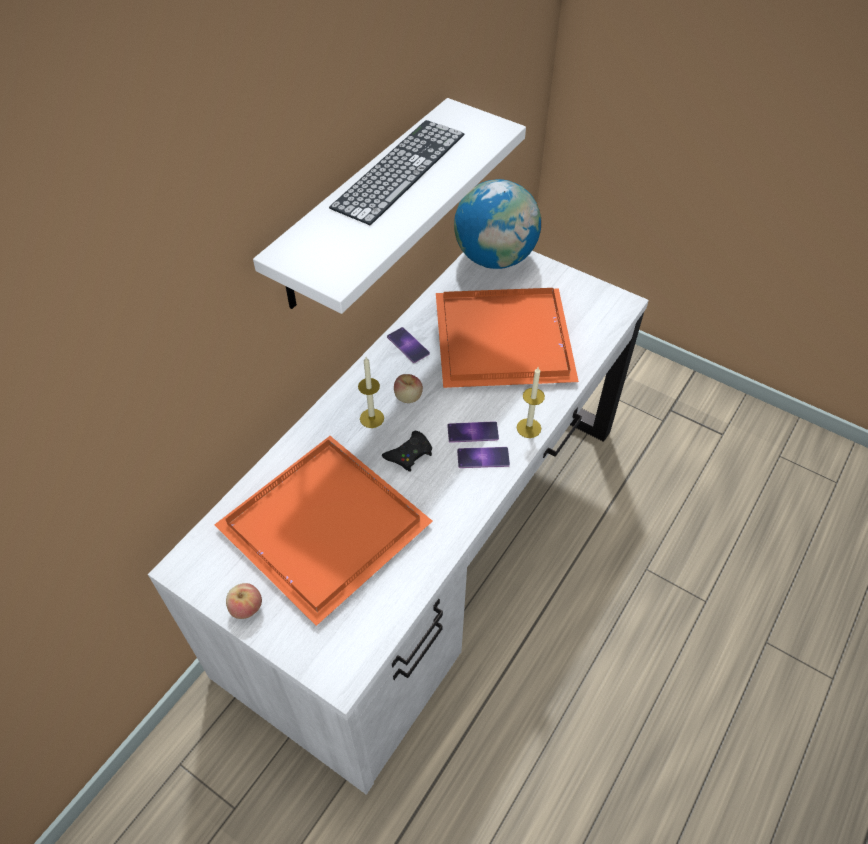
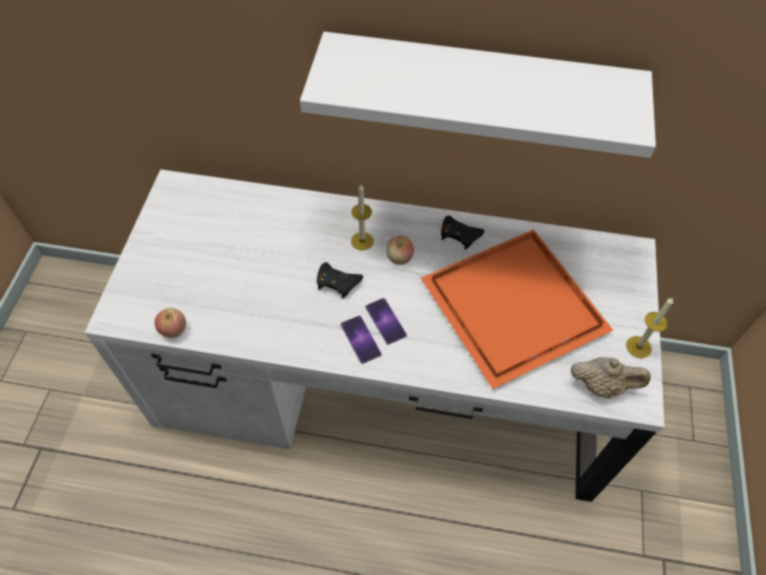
camera: 65 degrees right, 5 degrees up
orange tray [215,436,433,626] -> none
apple [226,583,262,619] -> apple moved to [155,308,186,338]
keyboard [329,120,464,225] -> none
phone [387,327,430,363] -> black game controller [441,215,485,250]
globe [454,179,541,269] -> none
candle [517,367,545,438] -> candle moved to [626,298,673,358]
none -> beige teapot [571,357,651,399]

